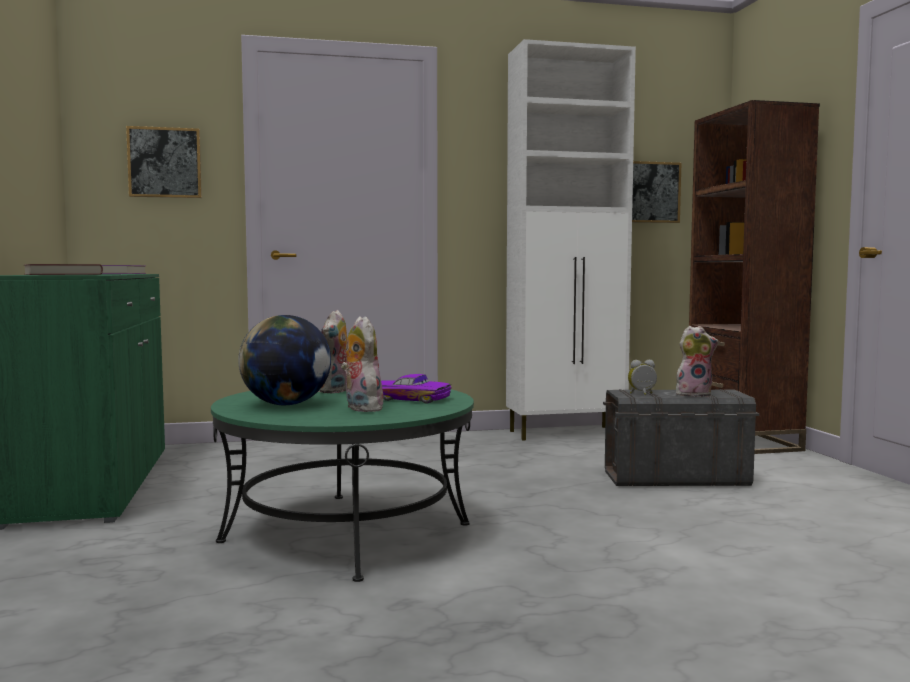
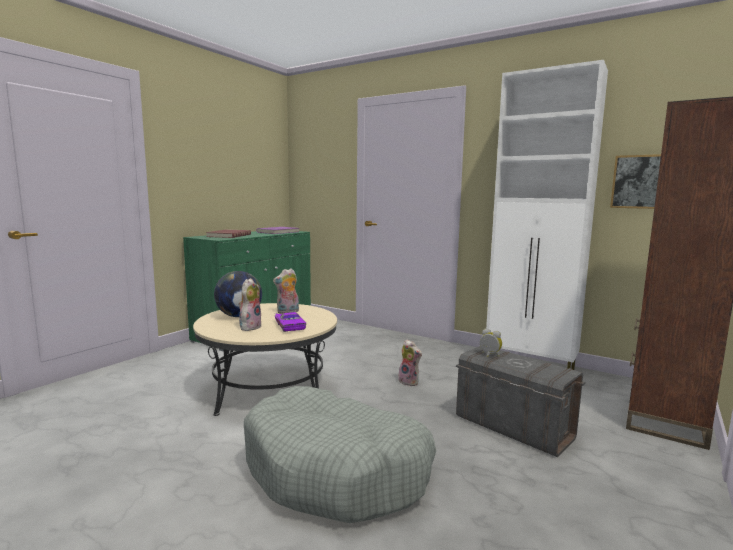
camera: 45 degrees right, 5 degrees up
picture [126,126,202,198] -> none
green coffee table [211,389,474,582] -> beige coffee table [193,303,337,416]
plush toy [676,326,719,397] -> plush toy moved to [397,340,422,386]
none -> grey dog bed [244,386,436,523]

